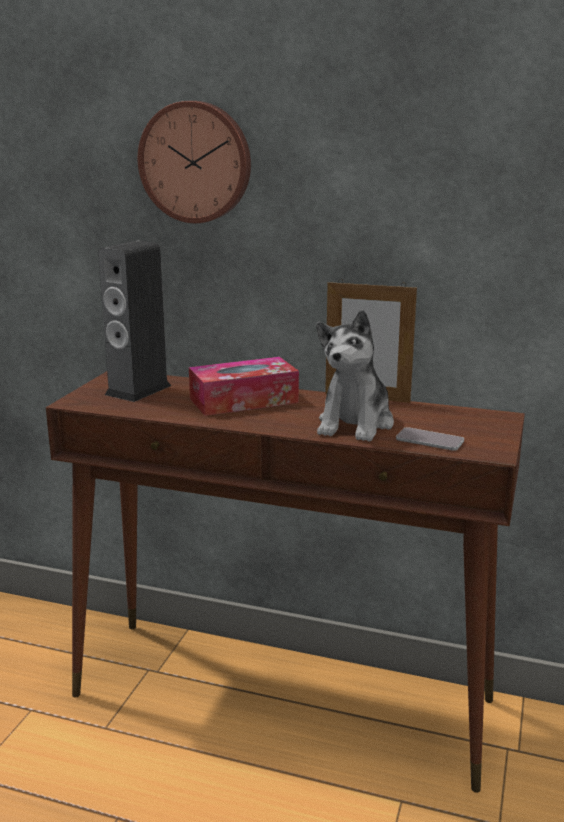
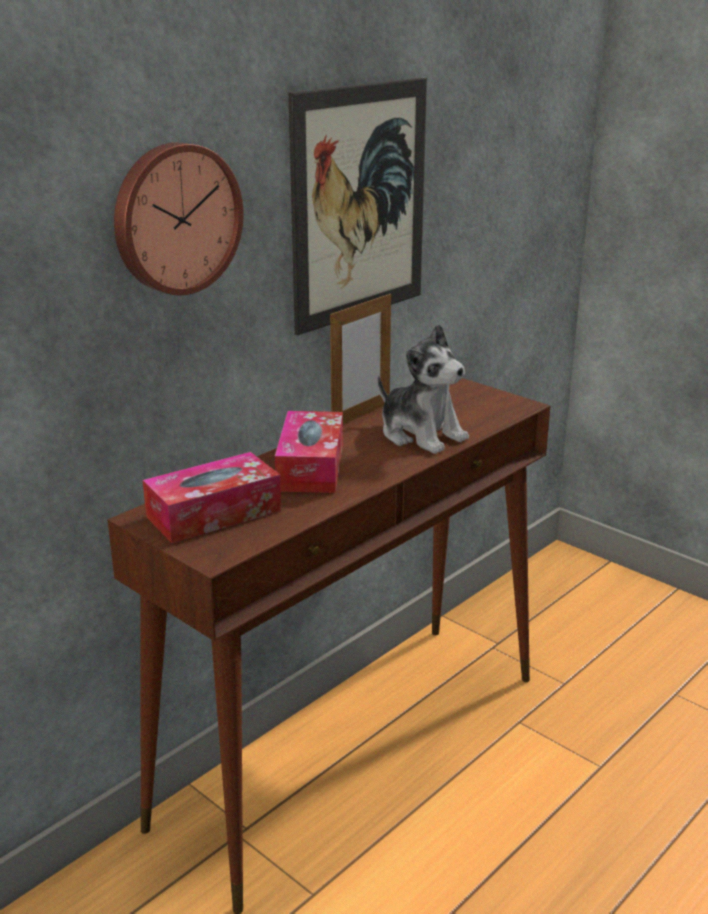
camera: 65 degrees left, 5 degrees up
speaker [98,241,171,402] -> tissue box [143,452,281,543]
phone [396,427,464,451] -> none
none -> picture [288,78,427,335]

